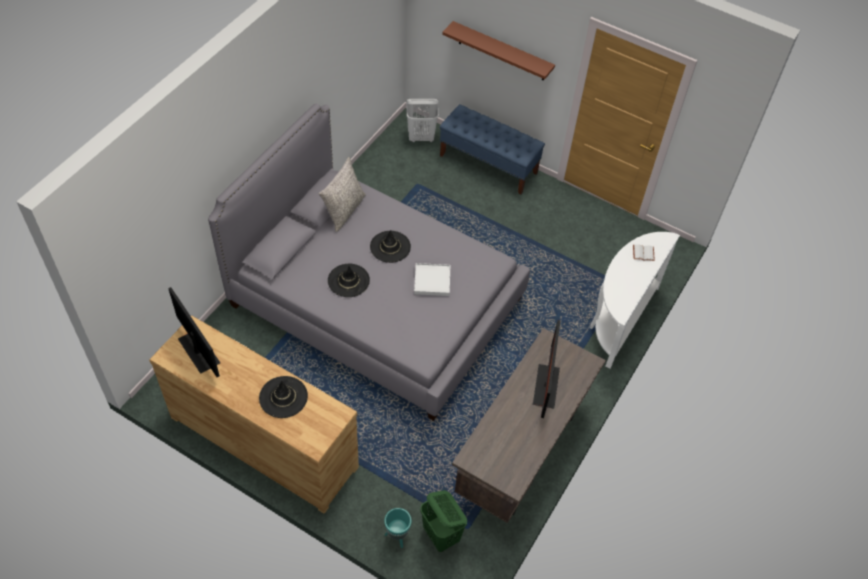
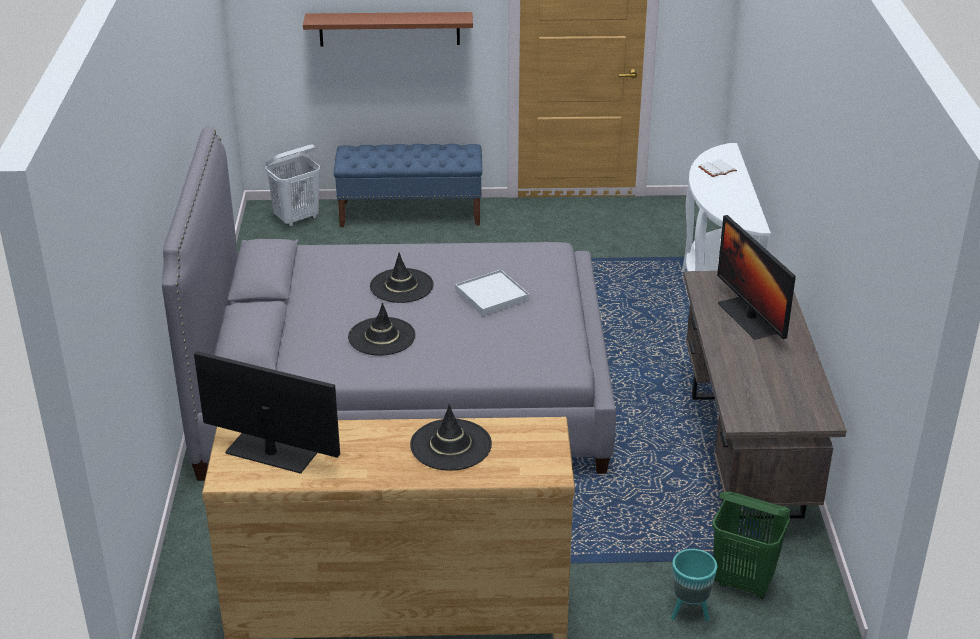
camera: 30 degrees left, 20 degrees down
grey pillow [319,157,366,232] -> none

